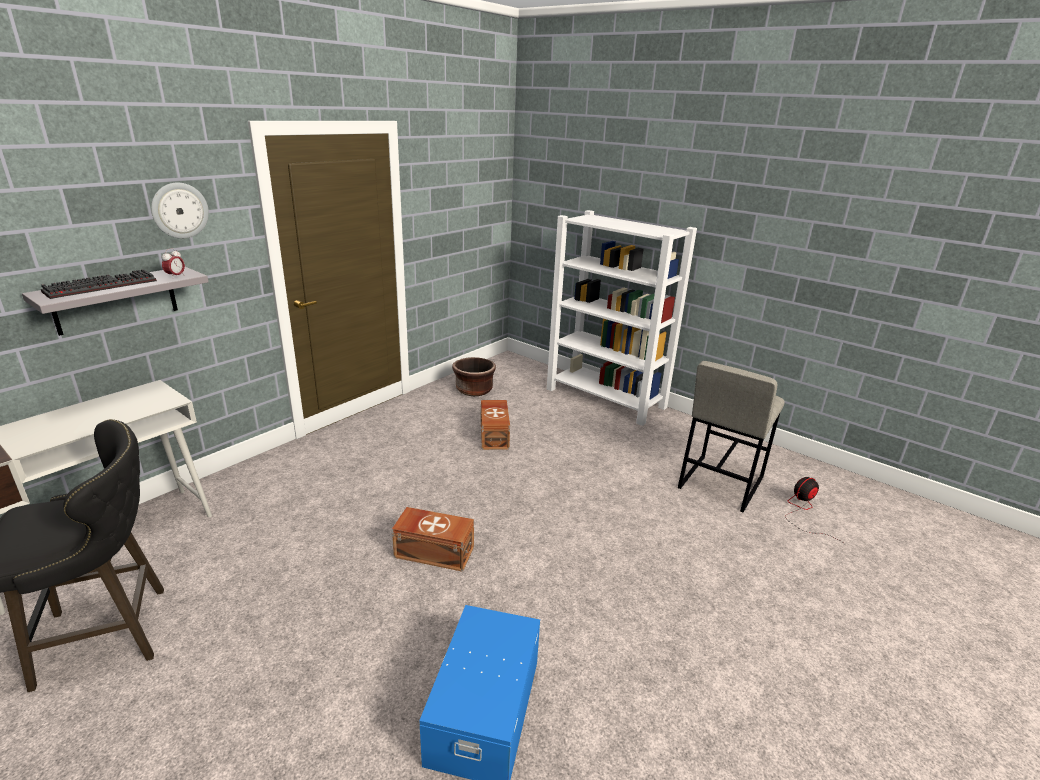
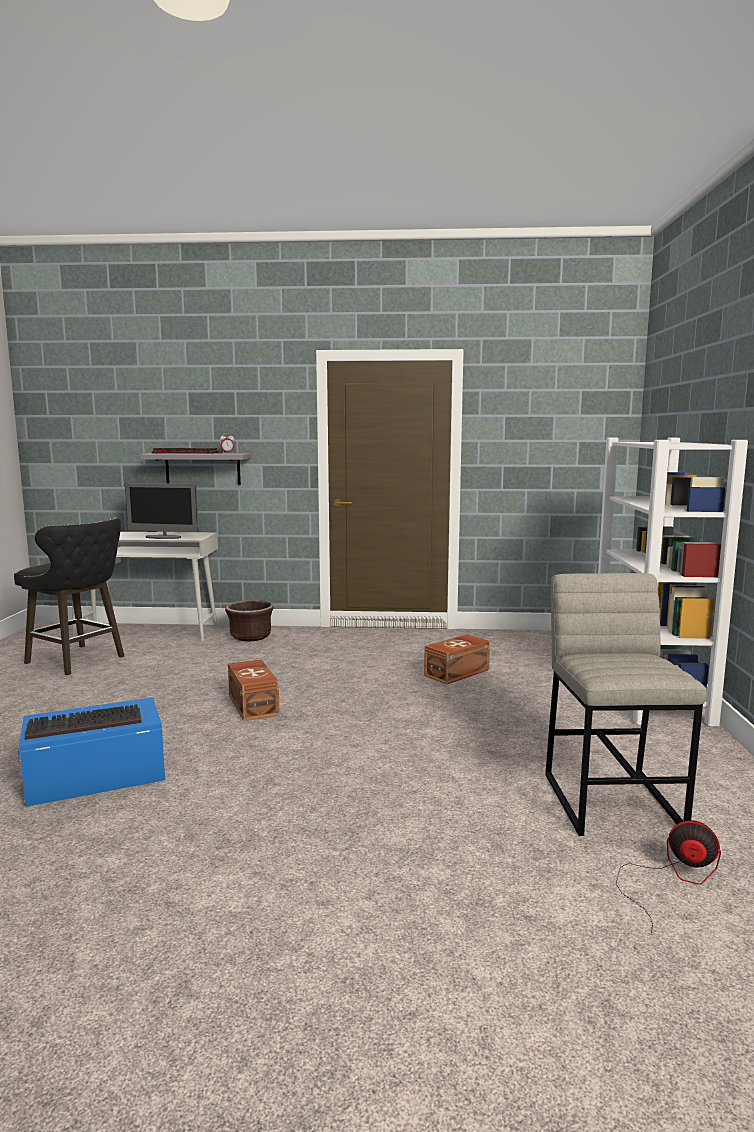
camera: 55 degrees right, 15 degrees down
wall clock [151,183,209,239] -> none
brown planter [452,357,496,396] -> brown planter moved to [225,600,274,641]
grey chair [678,361,785,513] -> grey chair turned 90 degrees clockwise [545,573,707,836]
none -> keyboard [25,704,142,740]
none -> monitor [125,483,199,539]

